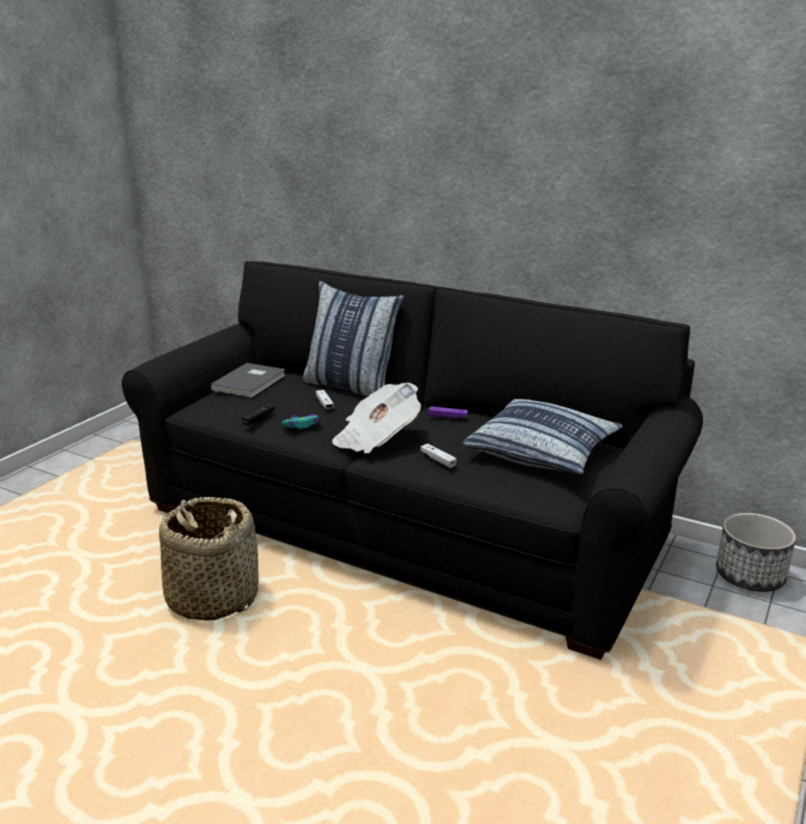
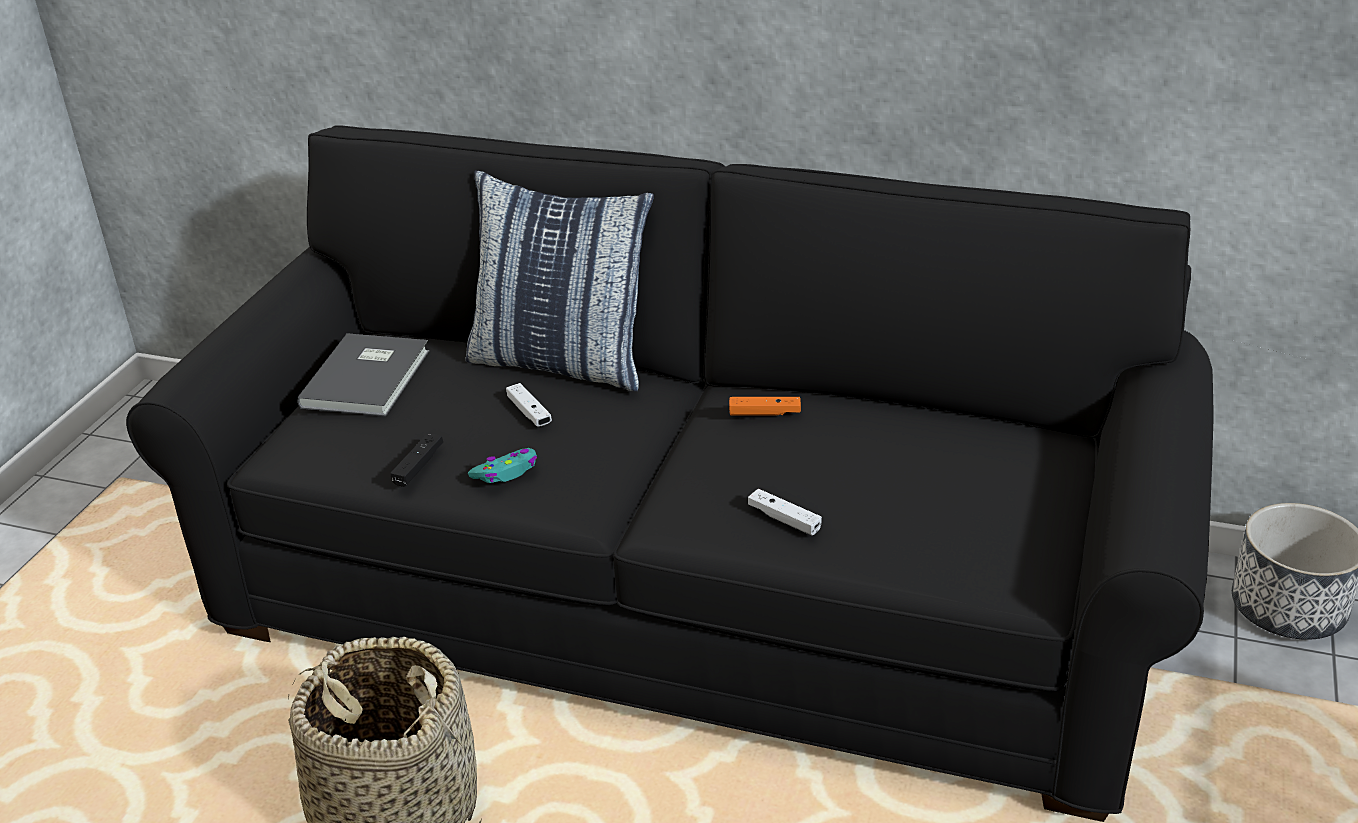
camera: 10 degrees left, 10 degrees up
newspaper [332,383,421,453] -> none
purple game controller [428,406,468,419] -> orange game controller [729,397,801,416]
pillow [462,399,623,475] -> none

